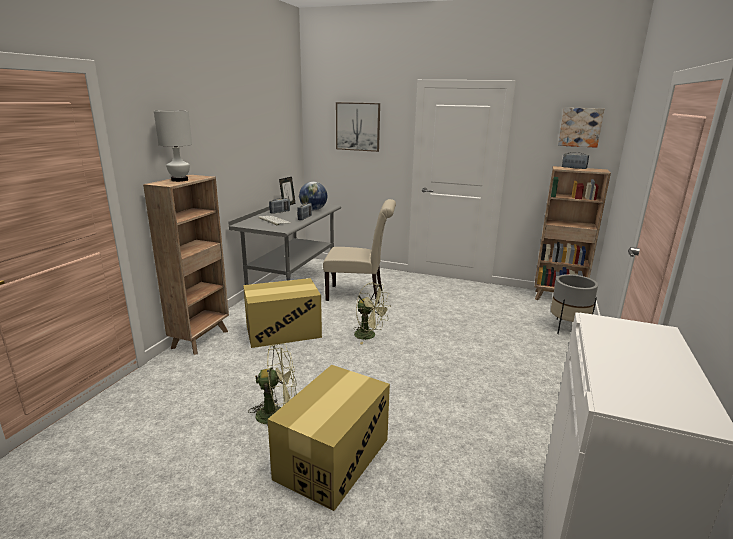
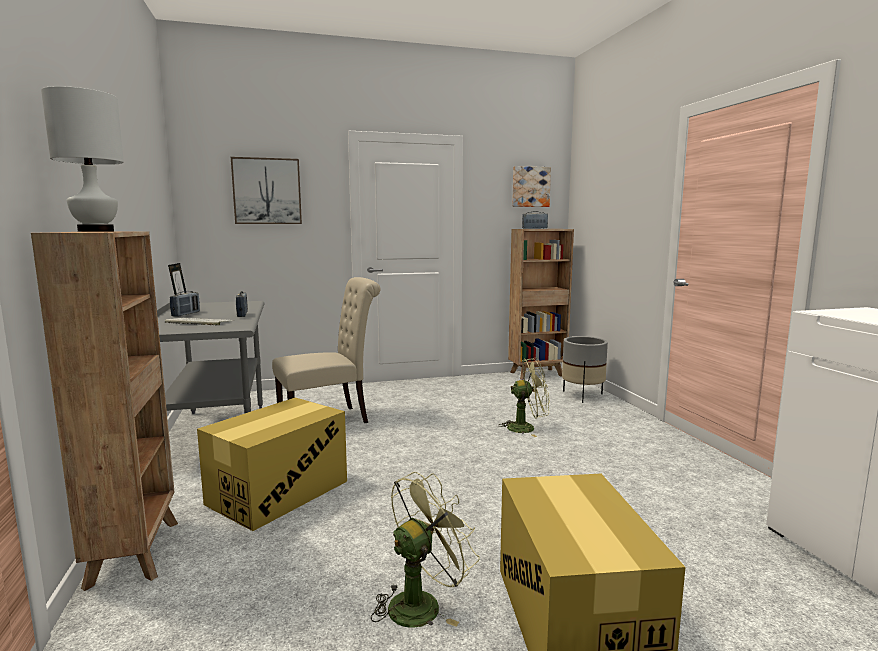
camera: 35 degrees left, 10 degrees down
globe [299,182,327,210] -> none
green fan [354,282,391,344] -> green fan moved to [498,358,550,437]

